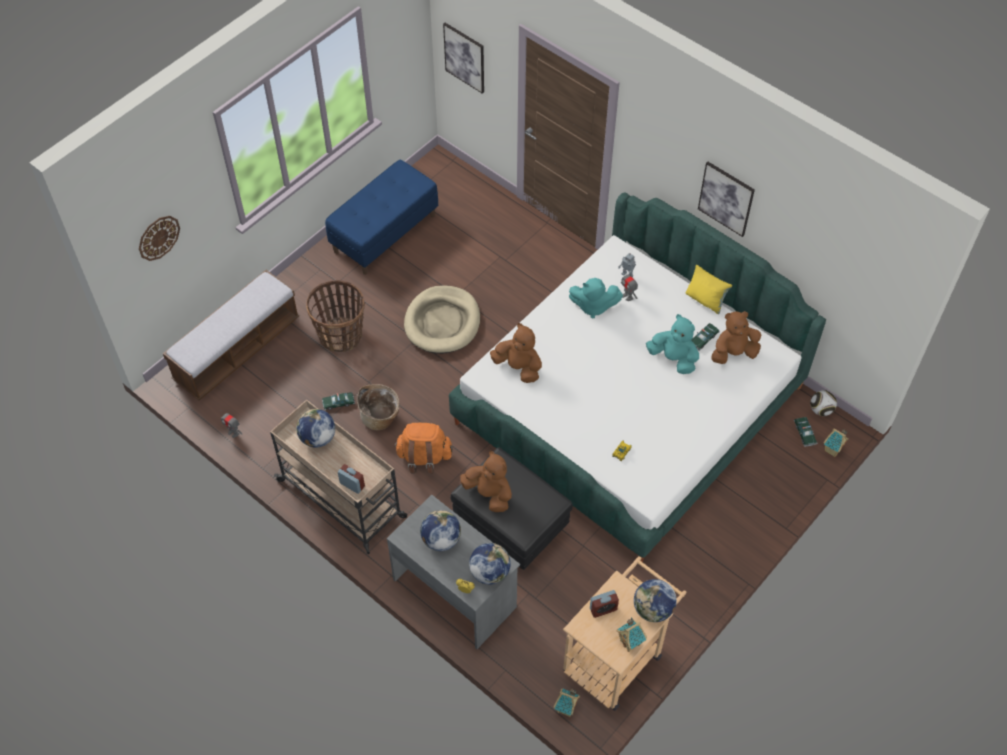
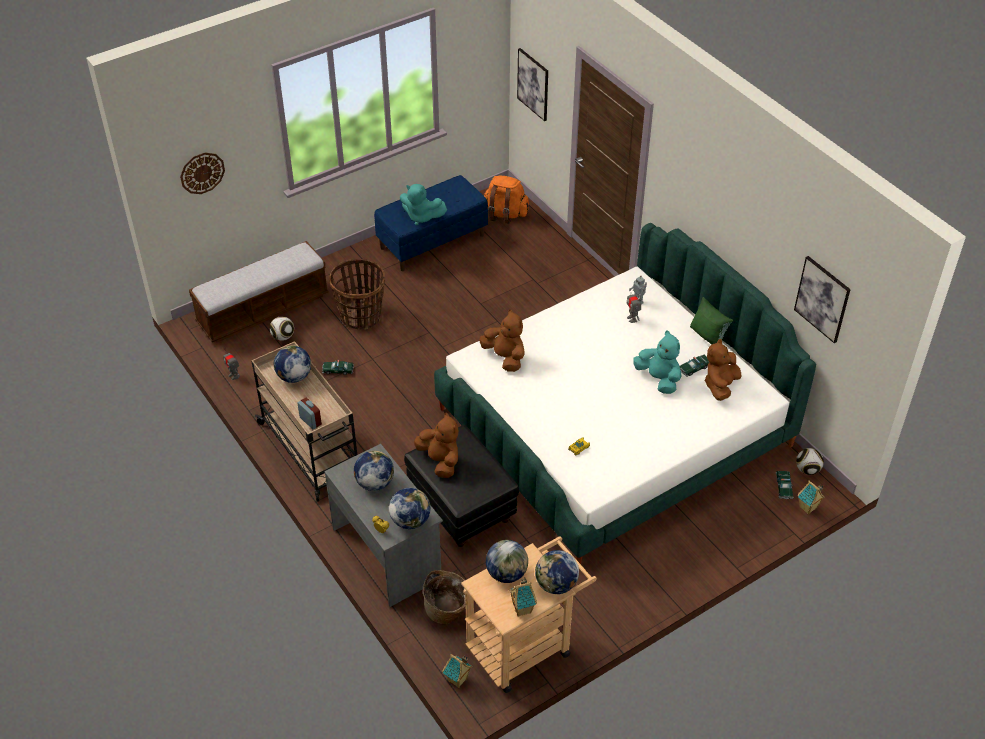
camera: 15 degrees right, 10 degrees down
basket [357,384,399,430] -> basket moved to [423,570,466,624]
orange backpack [394,423,452,474] -> orange backpack moved to [483,175,529,224]
beige dog bed [404,285,480,354] -> none
turquoise plush toy [569,278,623,319] -> turquoise plush toy moved to [400,184,447,225]
alarm clock [590,590,619,618] -> globe [486,540,528,583]
yellow pillow [686,265,732,314] -> green pillow [690,297,733,345]
picture [698,162,755,237] -> picture moved to [794,256,851,343]
brown plush toy [711,311,761,364] -> brown plush toy turned 60 degrees counterclockwise [705,339,742,401]
none -> football [270,316,294,341]

